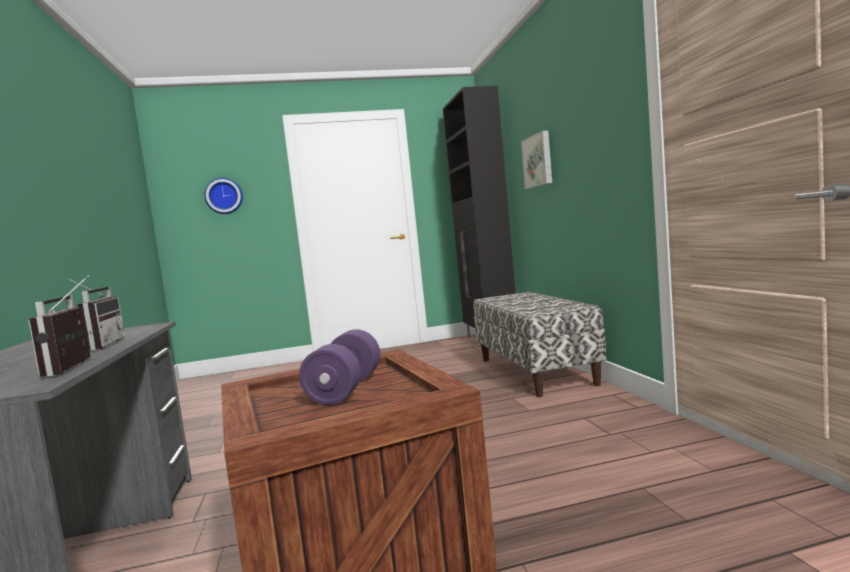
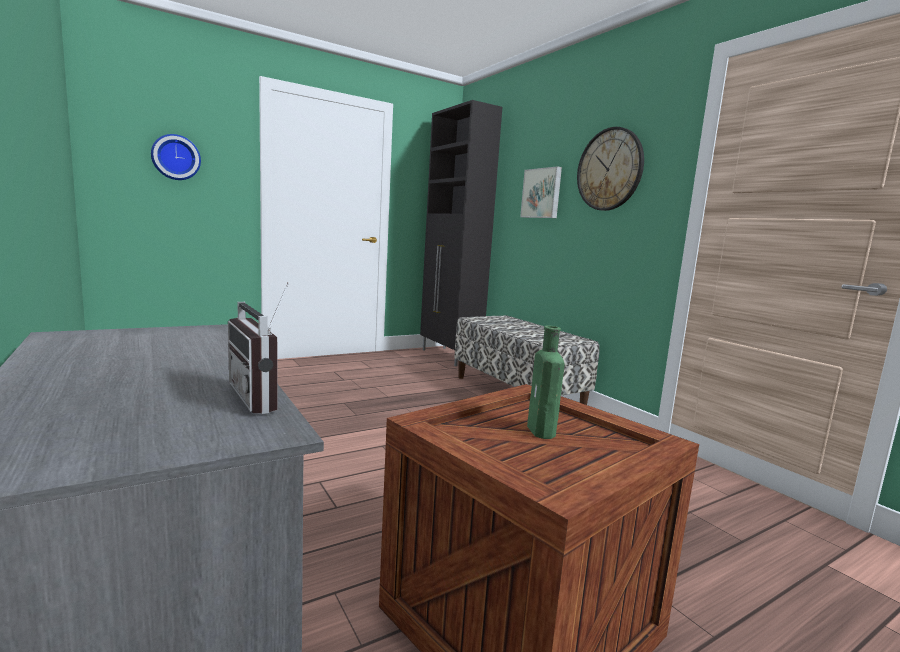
camera: 20 degrees left, 5 degrees up
radio [63,277,125,350] -> none
purple dumbbell [299,329,380,405] -> green bottle [527,325,564,439]
none -> wall clock [577,127,644,211]

